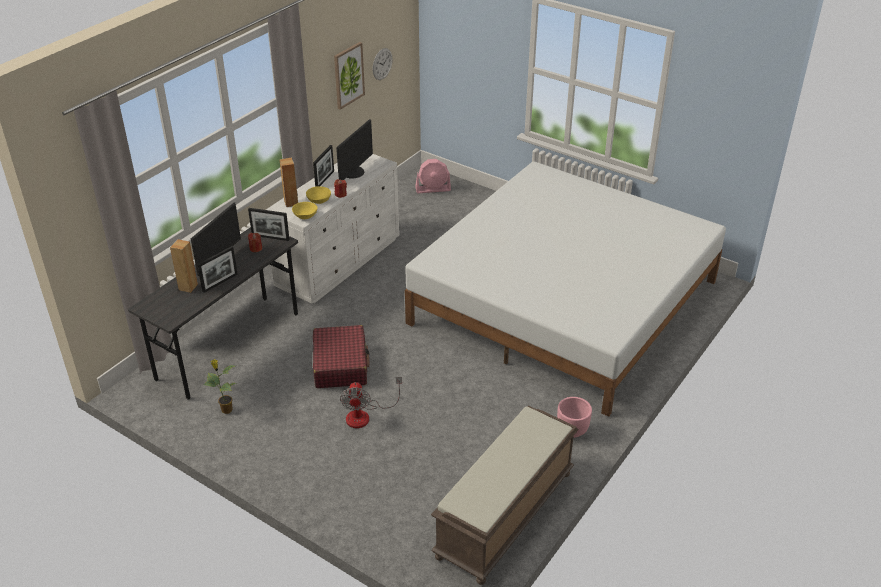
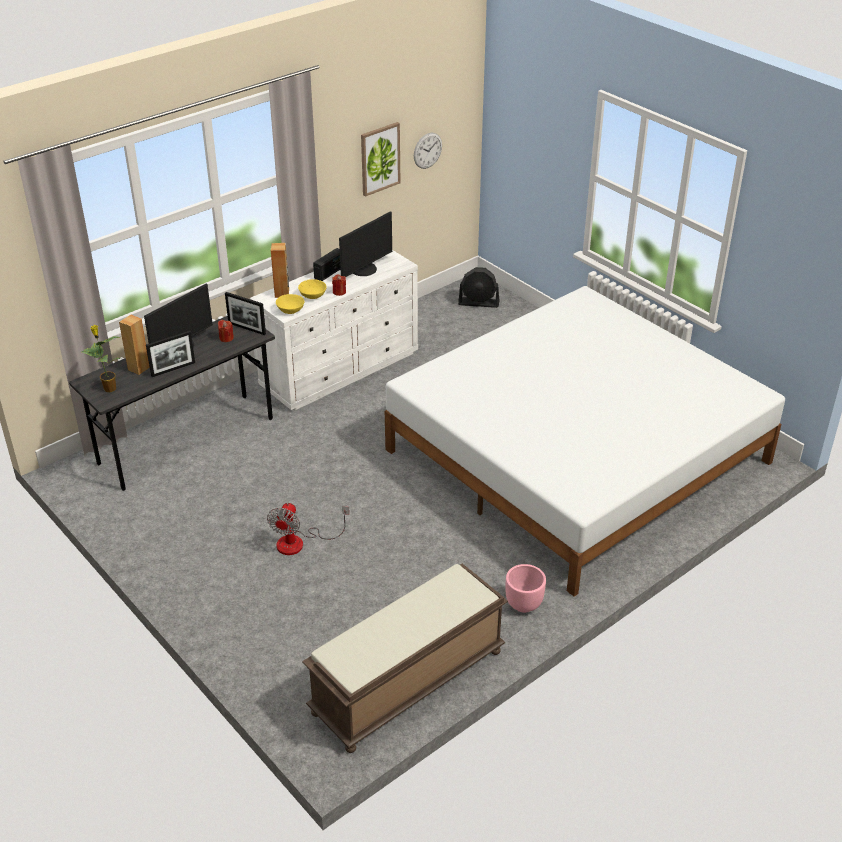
camera: 15 degrees right, 0 degrees up
potted plant [204,360,237,414] -> potted plant moved to [82,325,121,392]
picture frame [313,145,334,187] -> radio [313,248,340,281]
red suitcase [313,325,369,388] -> none
pink fan [415,159,451,193] -> black fan [458,267,500,308]

